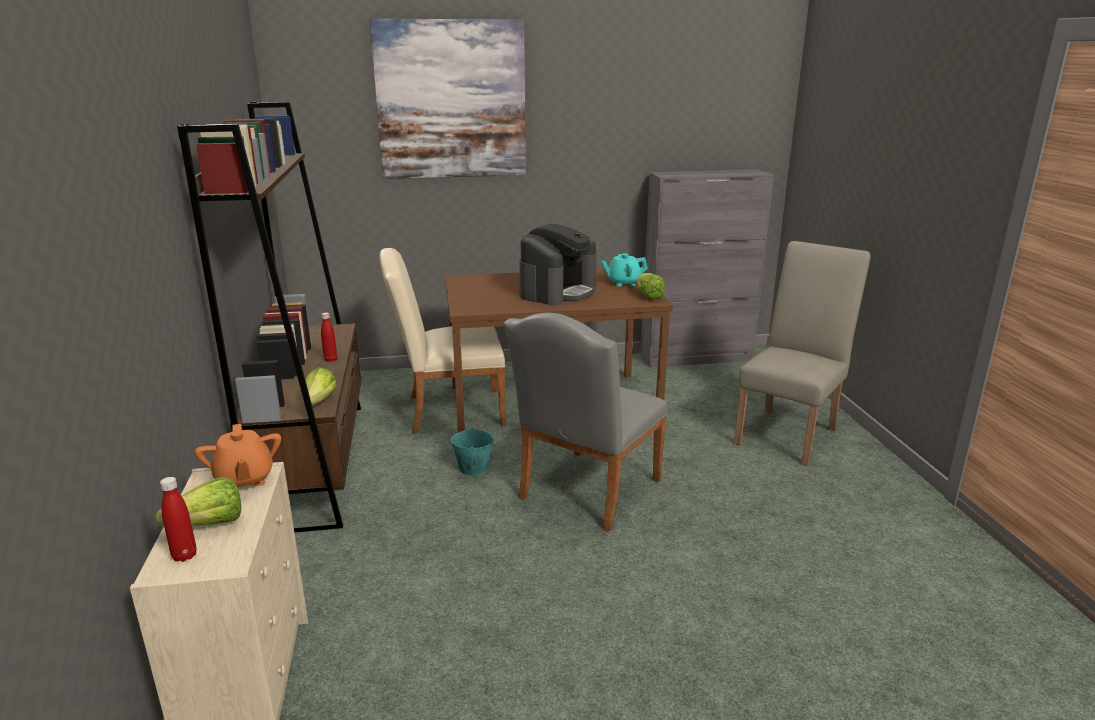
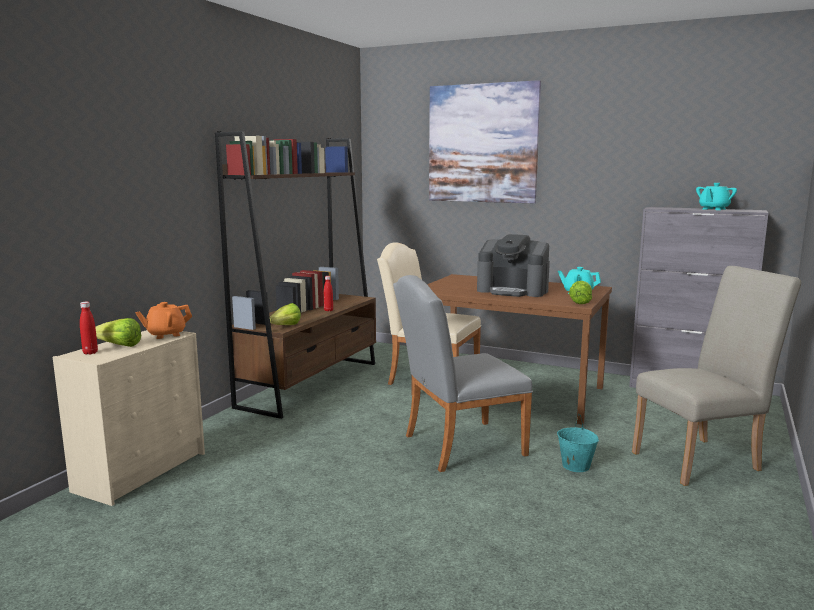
camera: 35 degrees right, 10 degrees down
orange teapot [194,424,281,487] -> orange teapot turned 45 degrees clockwise [135,302,192,339]
turquoise bucket [450,417,494,476] -> turquoise bucket moved to [557,414,599,472]
coffee machine [519,224,597,306] -> coffee machine turned 45 degrees clockwise [477,234,550,297]
none -> turquoise teapot [696,183,737,210]

